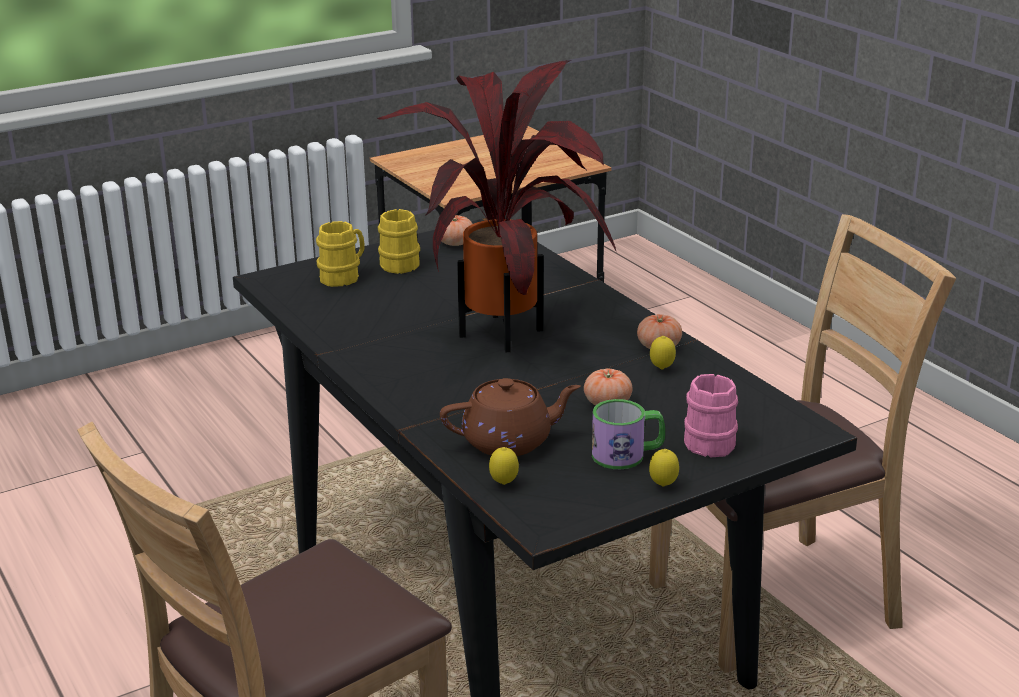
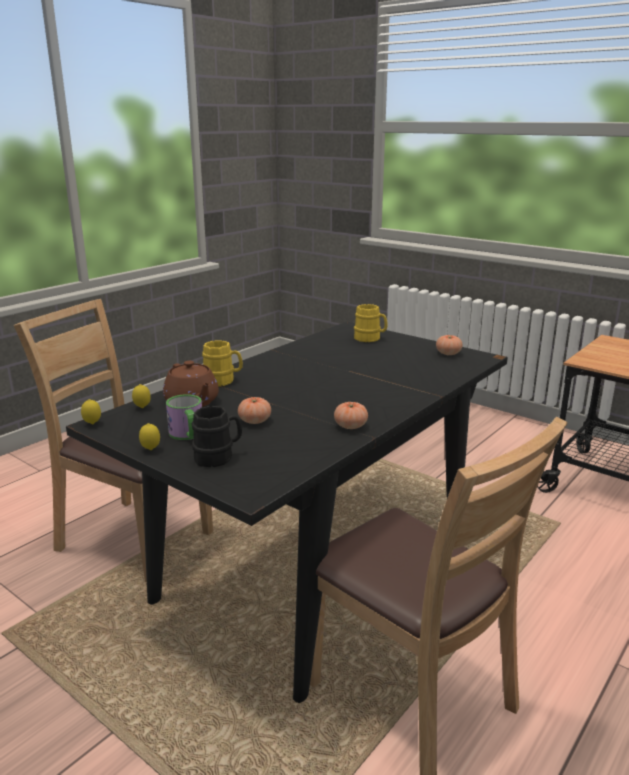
camera: 70 degrees right, 5 degrees down
potted plant [377,60,616,353] -> none
yellow mug [378,209,420,274] -> yellow mug moved to [202,340,243,386]
lemon [650,336,676,370] -> lemon moved to [81,399,101,424]
pink mug [684,374,738,458] -> black mug [192,406,242,467]

